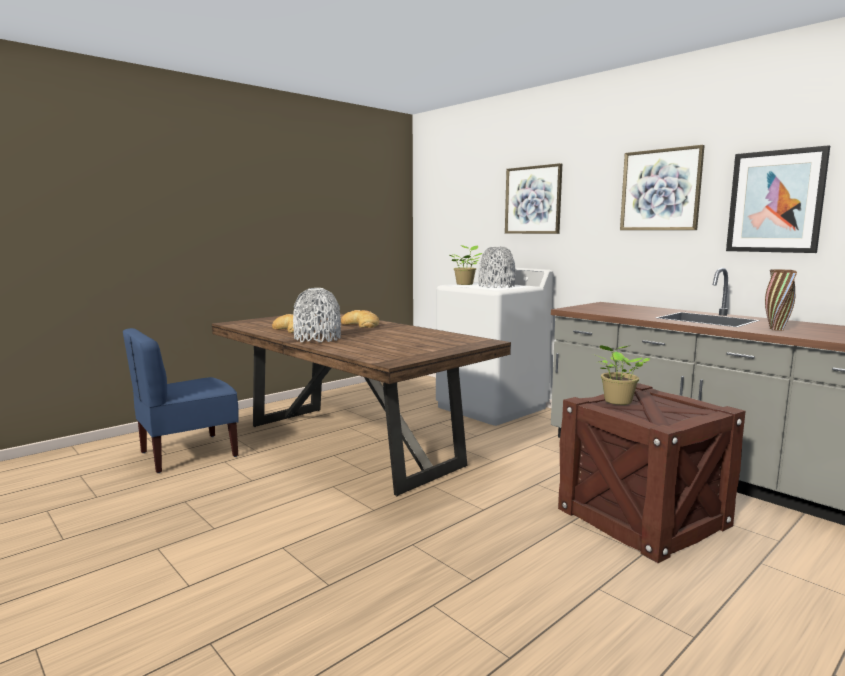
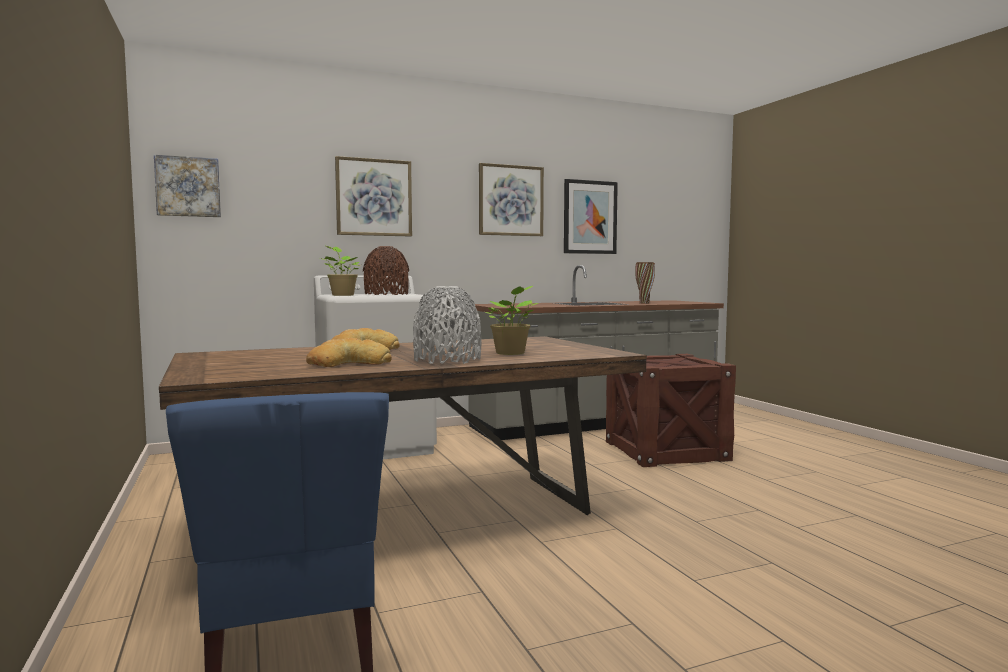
camera: 70 degrees left, 5 degrees down
grey vase [478,246,516,288] -> brown vase [363,246,409,295]
potted plant [593,345,650,405] -> potted plant moved to [486,286,538,355]
none -> picture [154,155,221,217]

